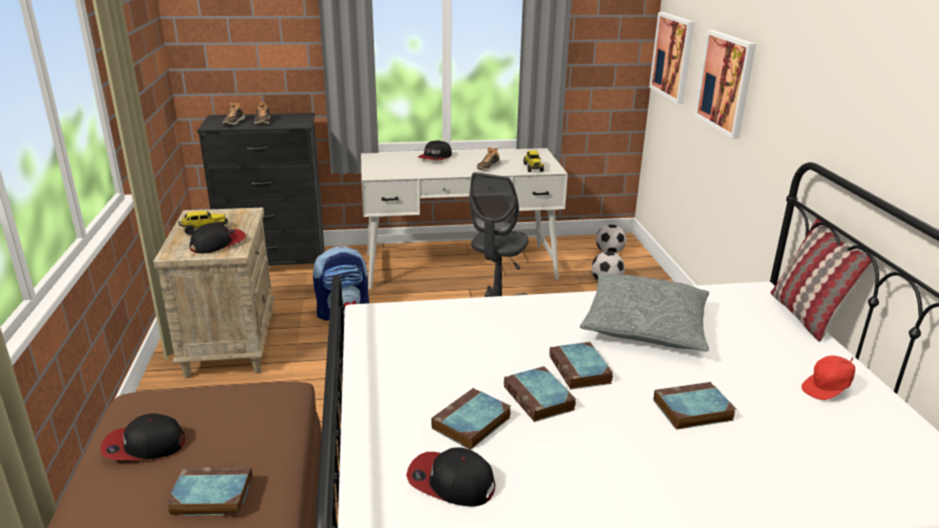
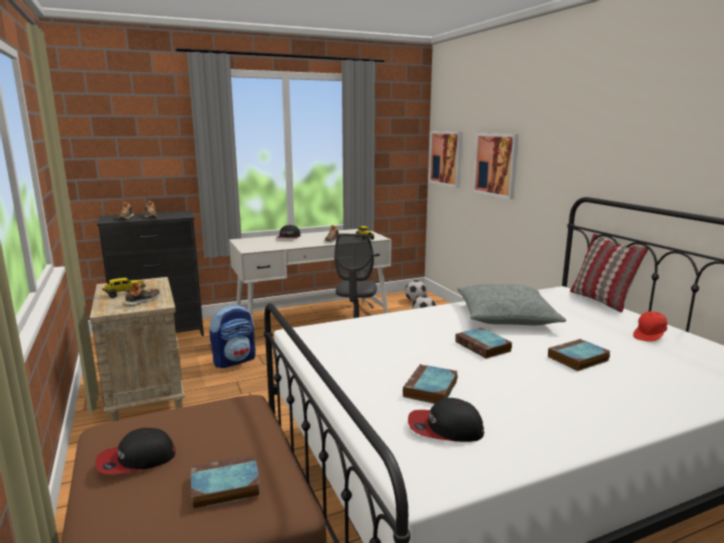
camera: 15 degrees left, 10 degrees down
cap [190,223,246,254] -> shoe [124,281,160,306]
book [504,366,576,422] -> none

